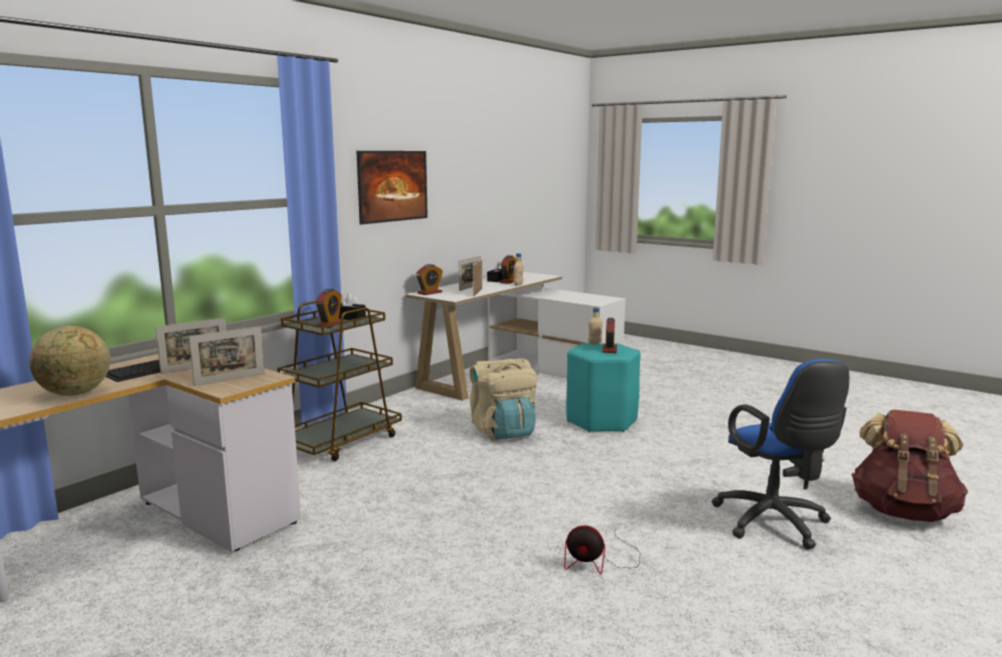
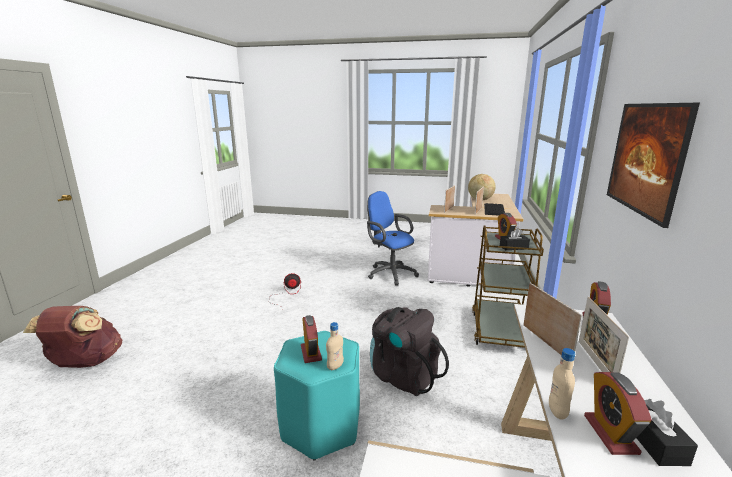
camera: 155 degrees right, 5 degrees up
beige backpack [470,358,537,440] -> black backpack [370,307,449,396]
blue office chair [712,359,849,549] -> blue office chair moved to [367,191,419,286]

